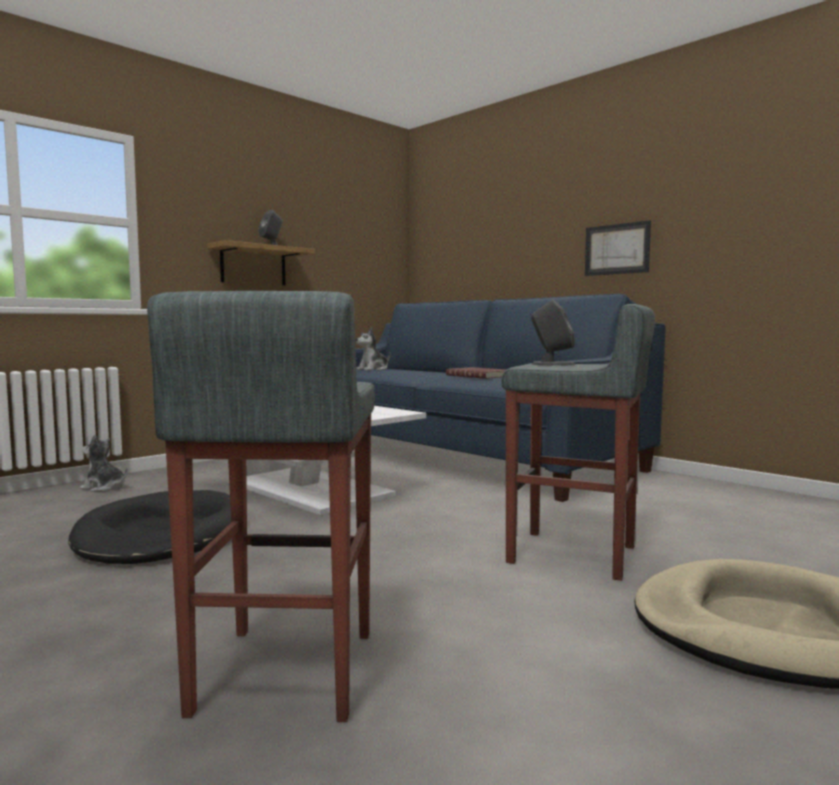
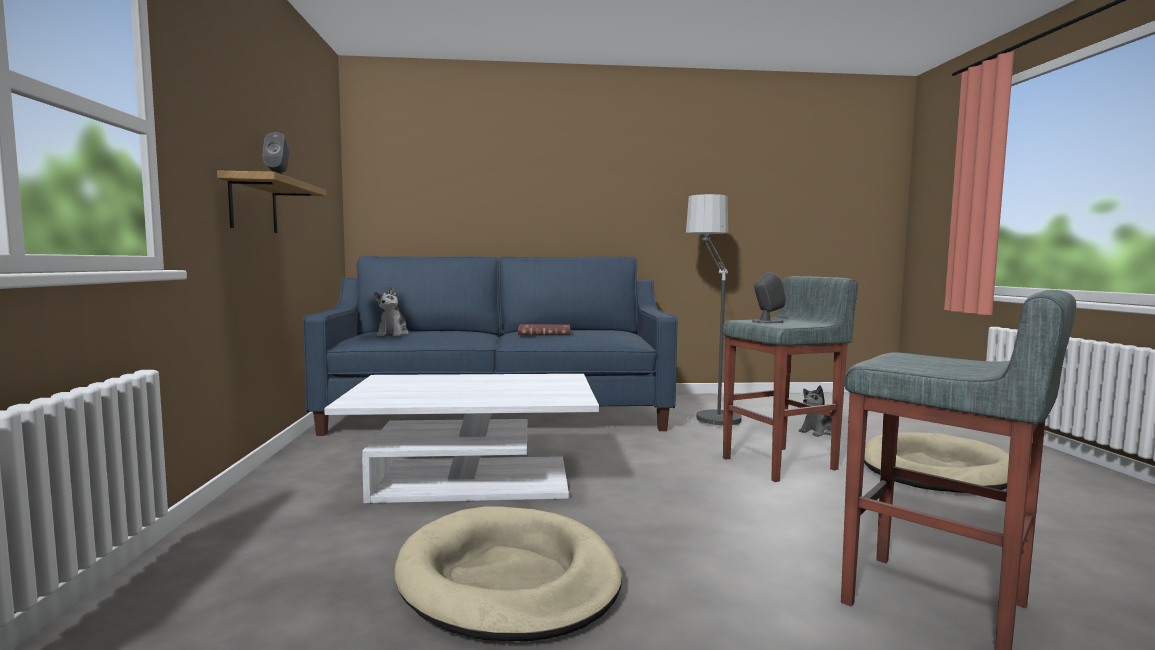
camera: 50 degrees left, 0 degrees up
black dog bed [68,490,231,564] -> beige dog bed [395,506,622,641]
plush toy [79,434,128,492] -> plush toy moved to [799,385,832,437]
picture [585,220,651,276] -> none
none -> floor lamp [686,194,742,428]

